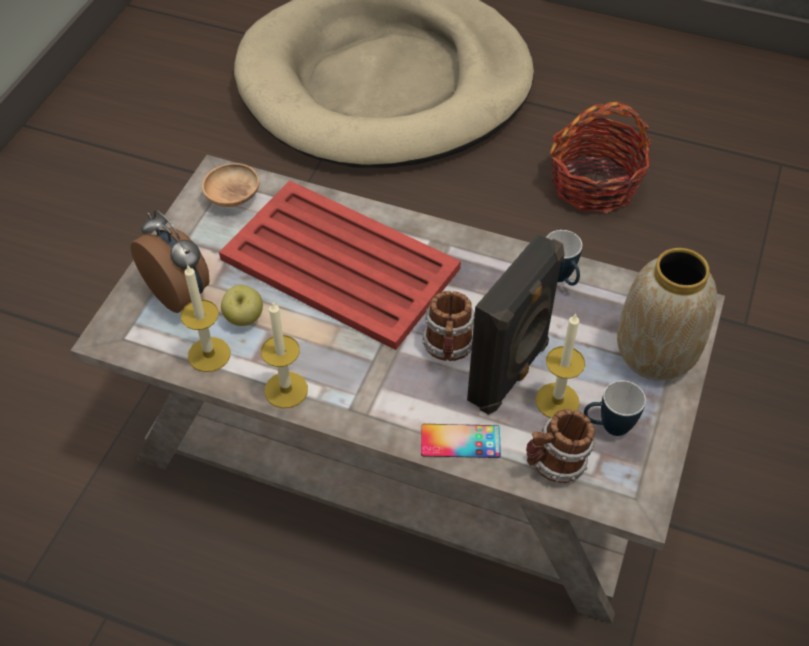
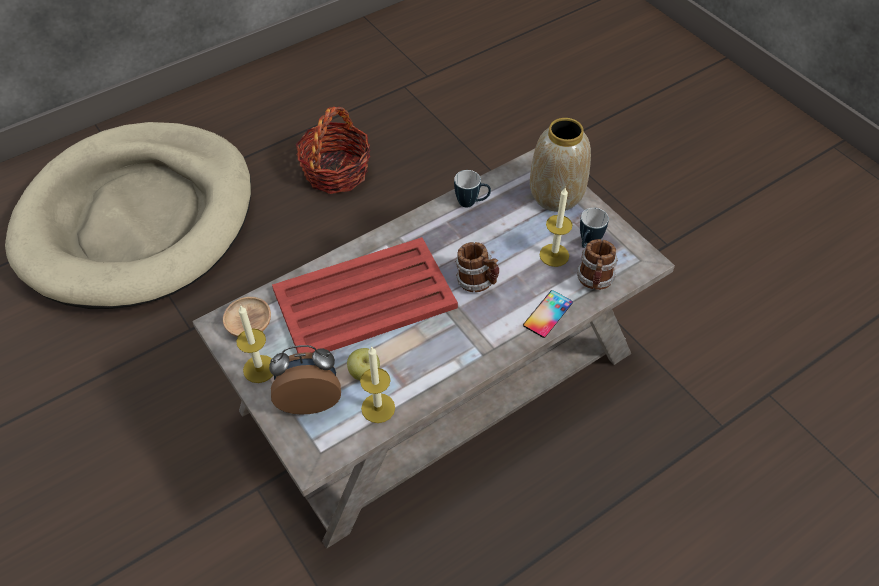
camera: 55 degrees left, 0 degrees up
candle [261,302,308,408] -> candle moved to [236,306,273,383]
black speaker [467,233,564,415] -> none

